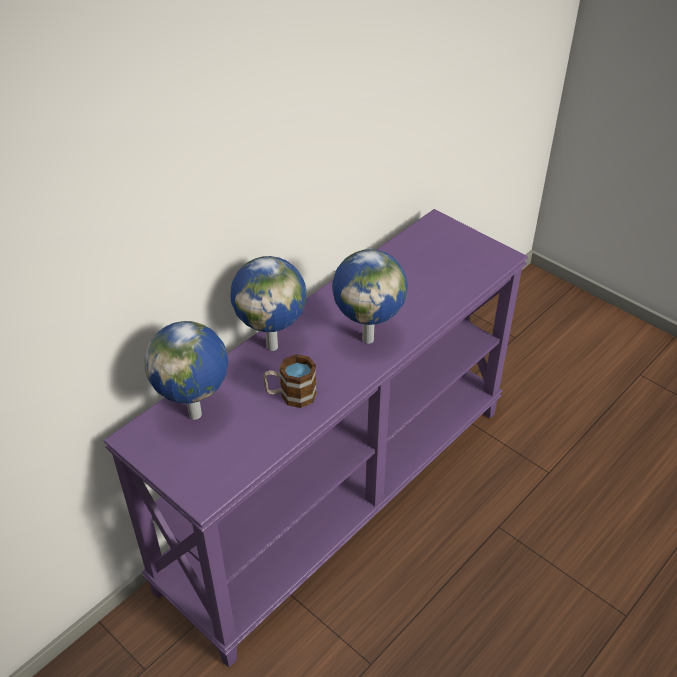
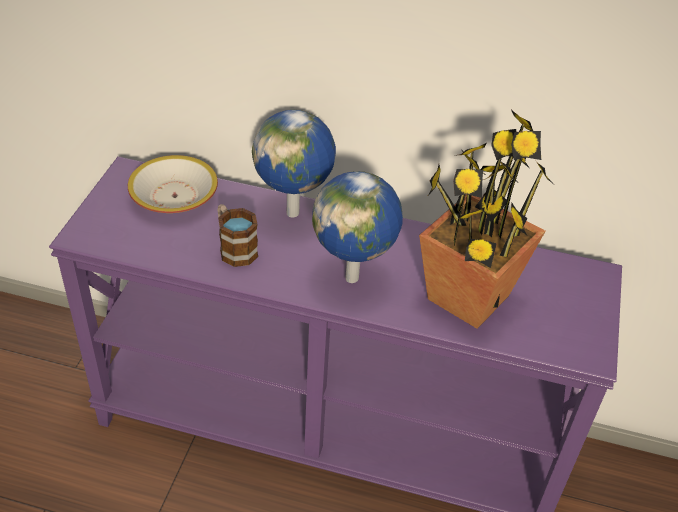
camera: 60 degrees right, 0 degrees up
globe [144,321,228,420] -> bowl [128,155,218,213]
none -> potted plant [419,110,552,329]

